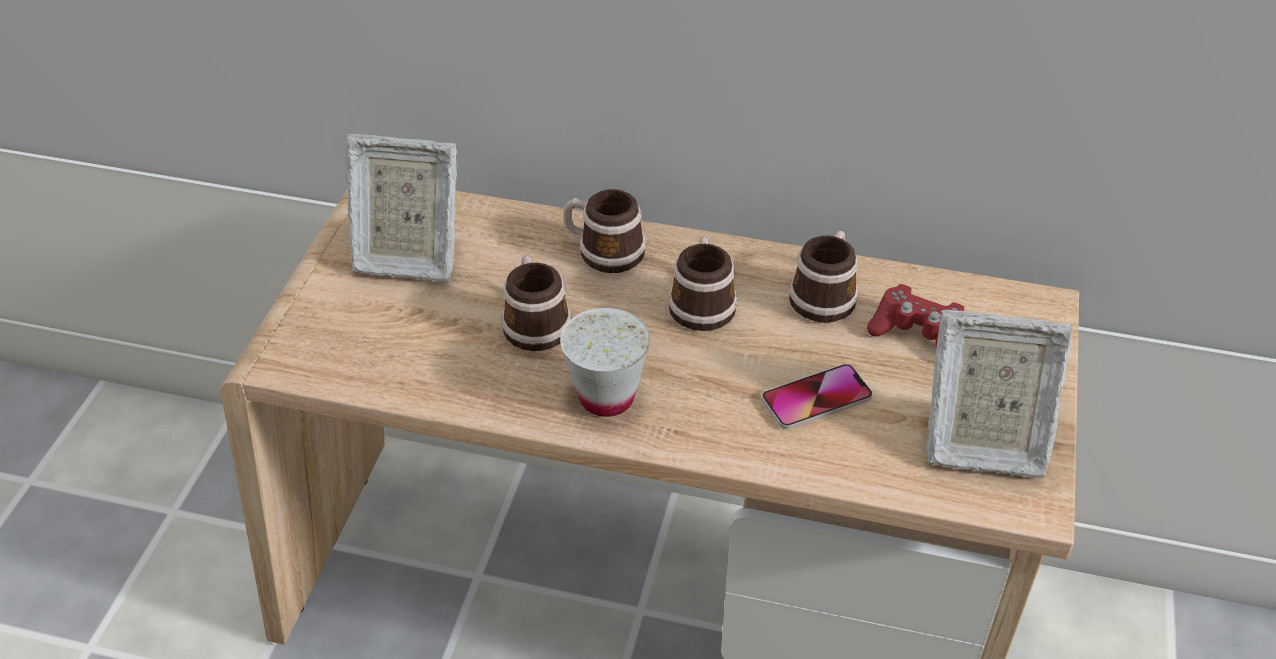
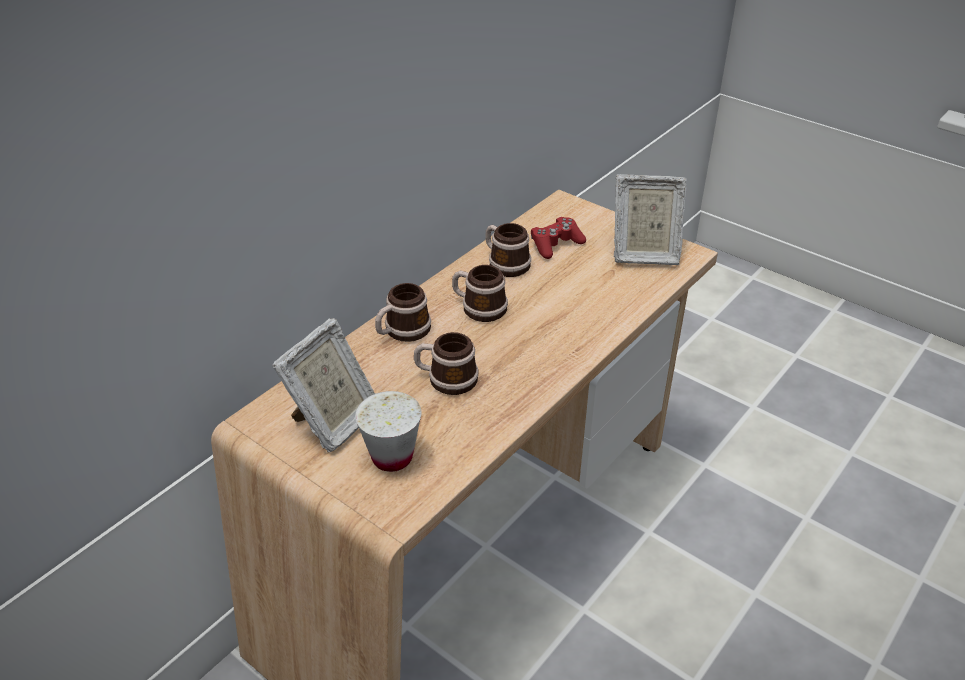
camera: 65 degrees left, 5 degrees down
white cup [560,308,650,417] -> white cup moved to [355,391,422,472]
phone [762,364,873,429] -> none
picture frame [925,310,1073,478] -> picture frame turned 60 degrees clockwise [614,174,687,265]

